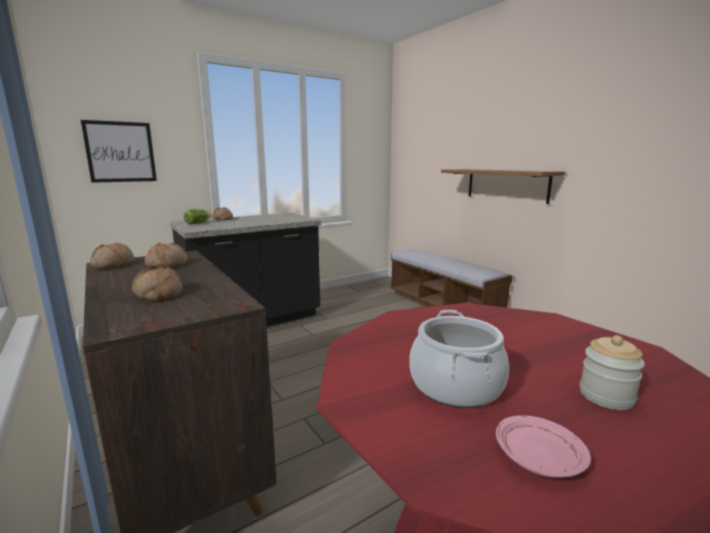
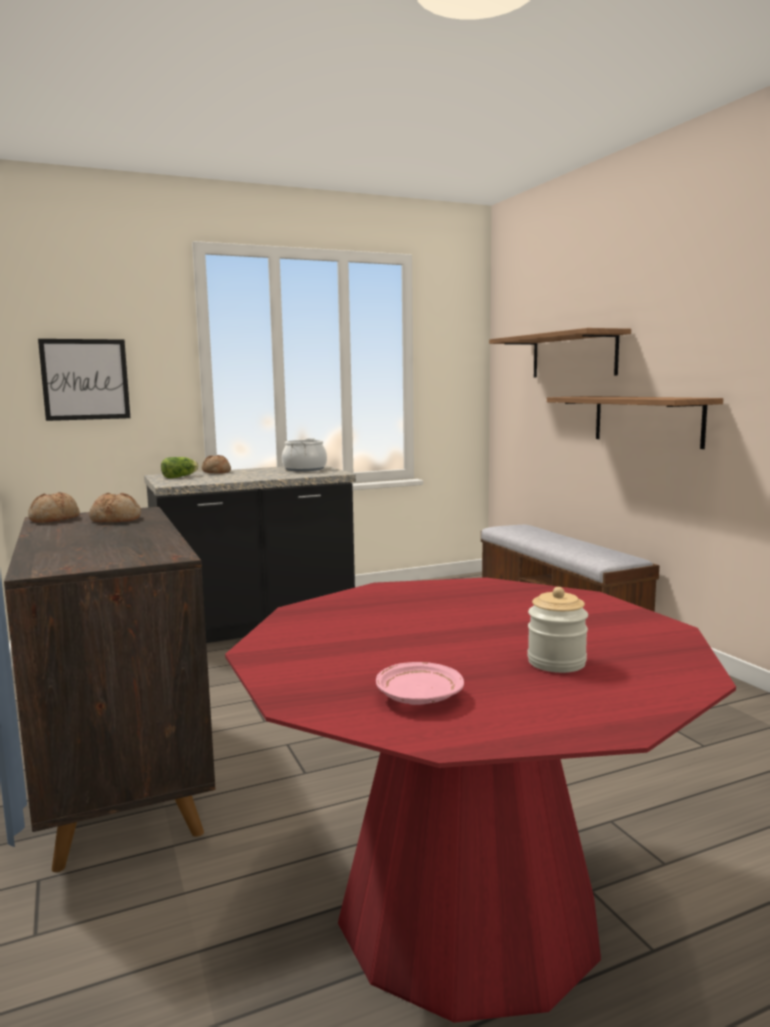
camera: 10 degrees right, 5 degrees down
bread [132,266,182,301] -> none
cooking pot [409,310,509,408] -> cooking pot moved to [282,438,327,471]
none -> shelf [489,328,631,377]

